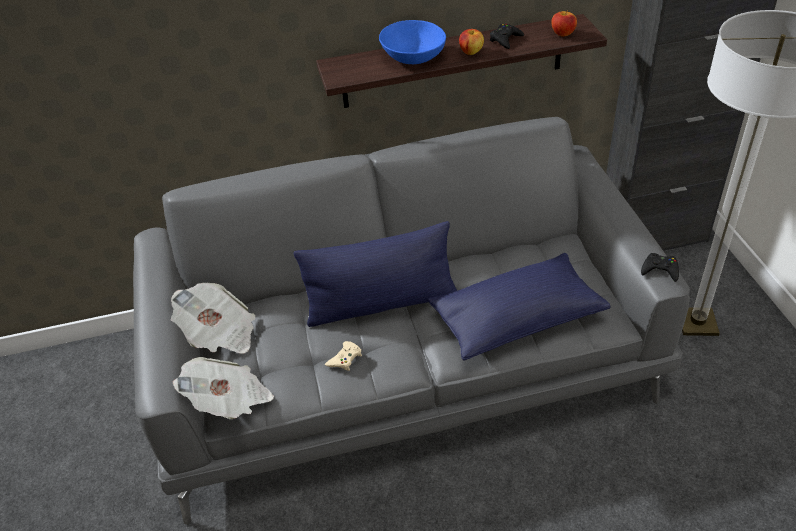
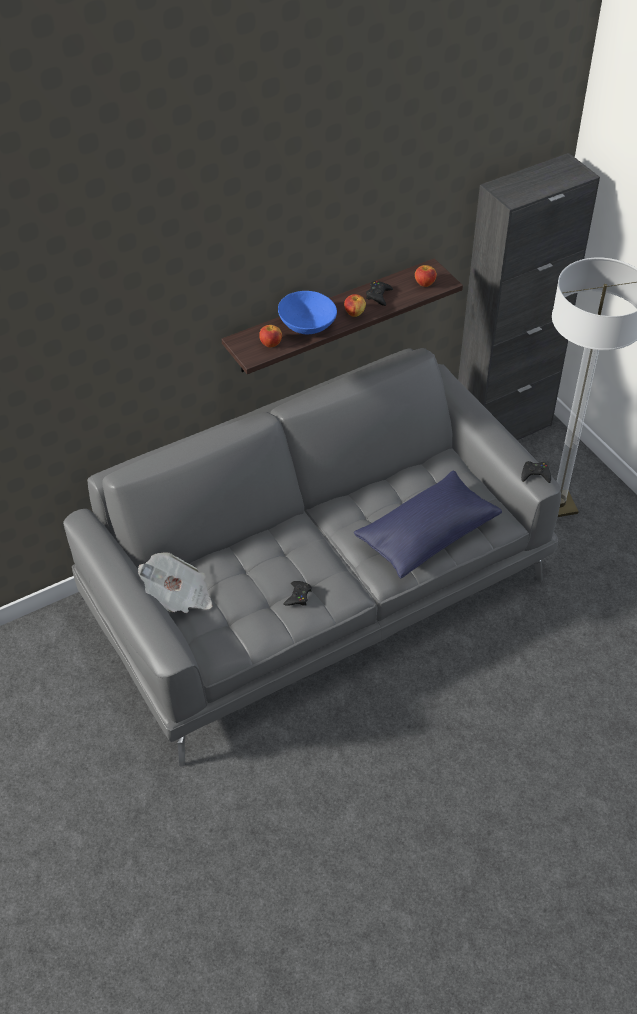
camera: 20 degrees left, 5 degrees up
newspaper [173,357,274,419] -> none
blue pillow [294,221,457,327] -> none
beige game controller [325,341,362,371] -> black game controller [283,581,311,606]
none -> apple [259,325,282,348]

